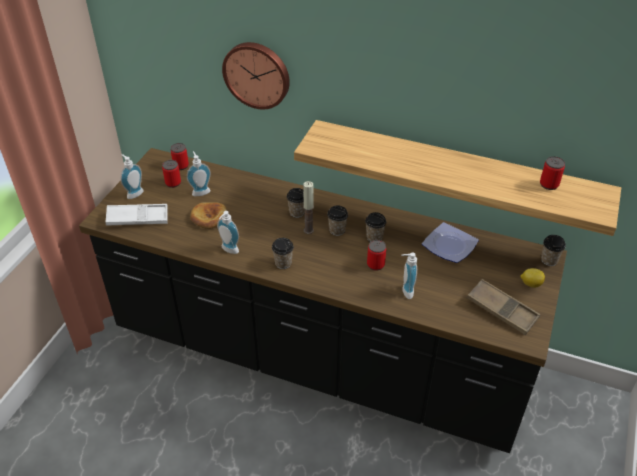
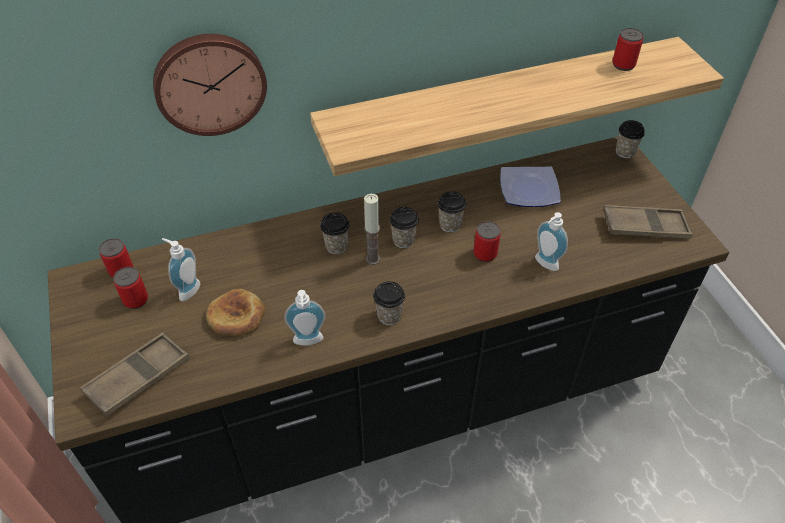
camera: 40 degrees left, 5 degrees up
white tray [105,204,168,226] -> brown tray [80,333,190,416]
soap dispenser [121,154,144,199] -> none
lemon [520,268,545,288] -> none

